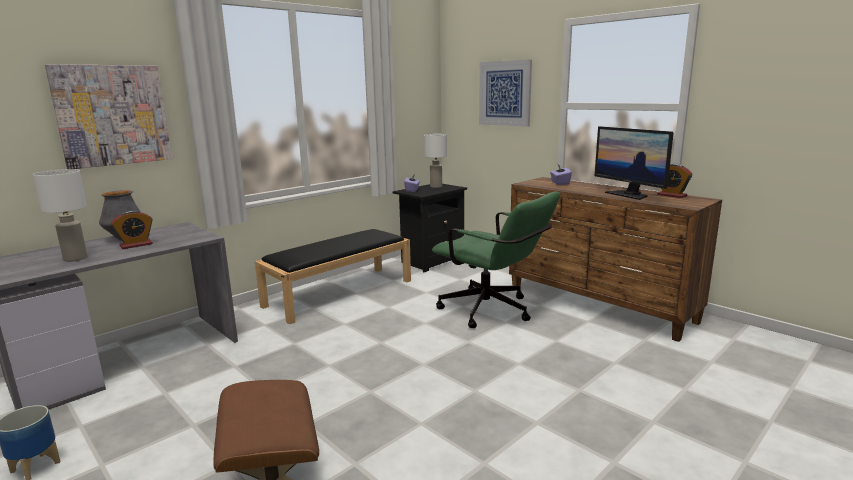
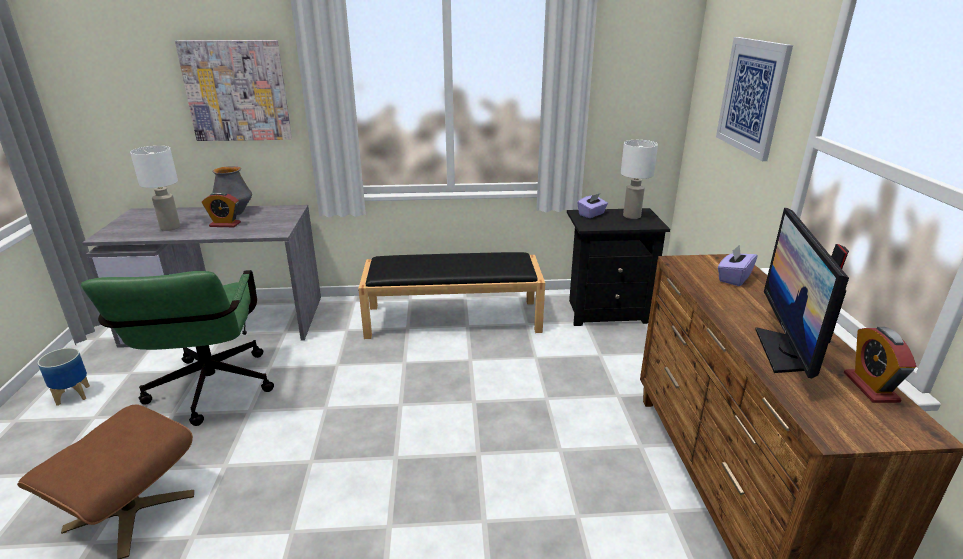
camera: 40 degrees right, 10 degrees up
green office chair [432,192,560,328] -> green office chair moved to [81,270,274,426]

